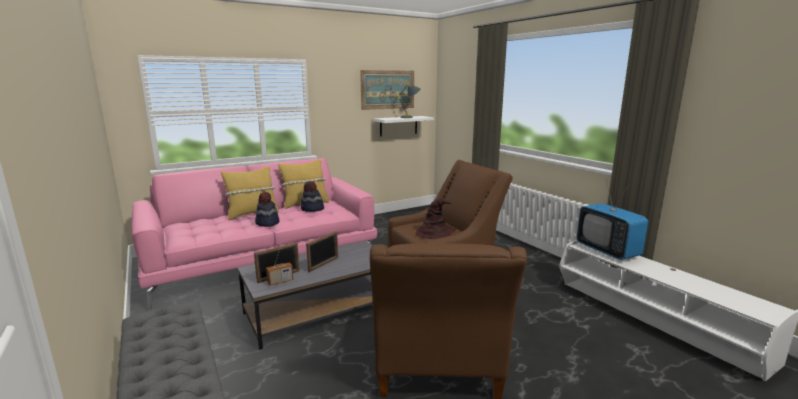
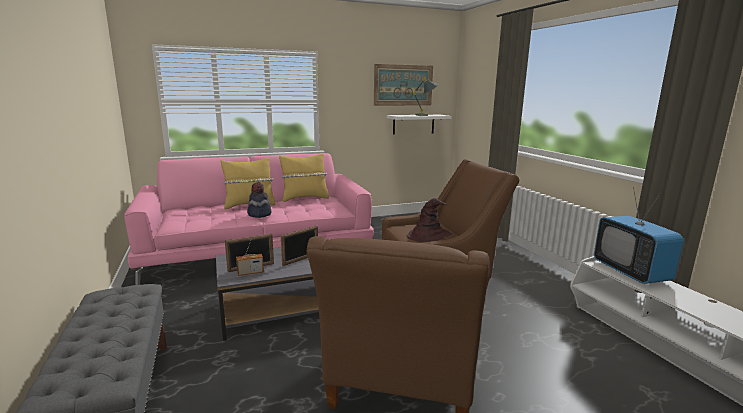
camera: 10 degrees right, 0 degrees up
hat [301,181,324,212] -> none

